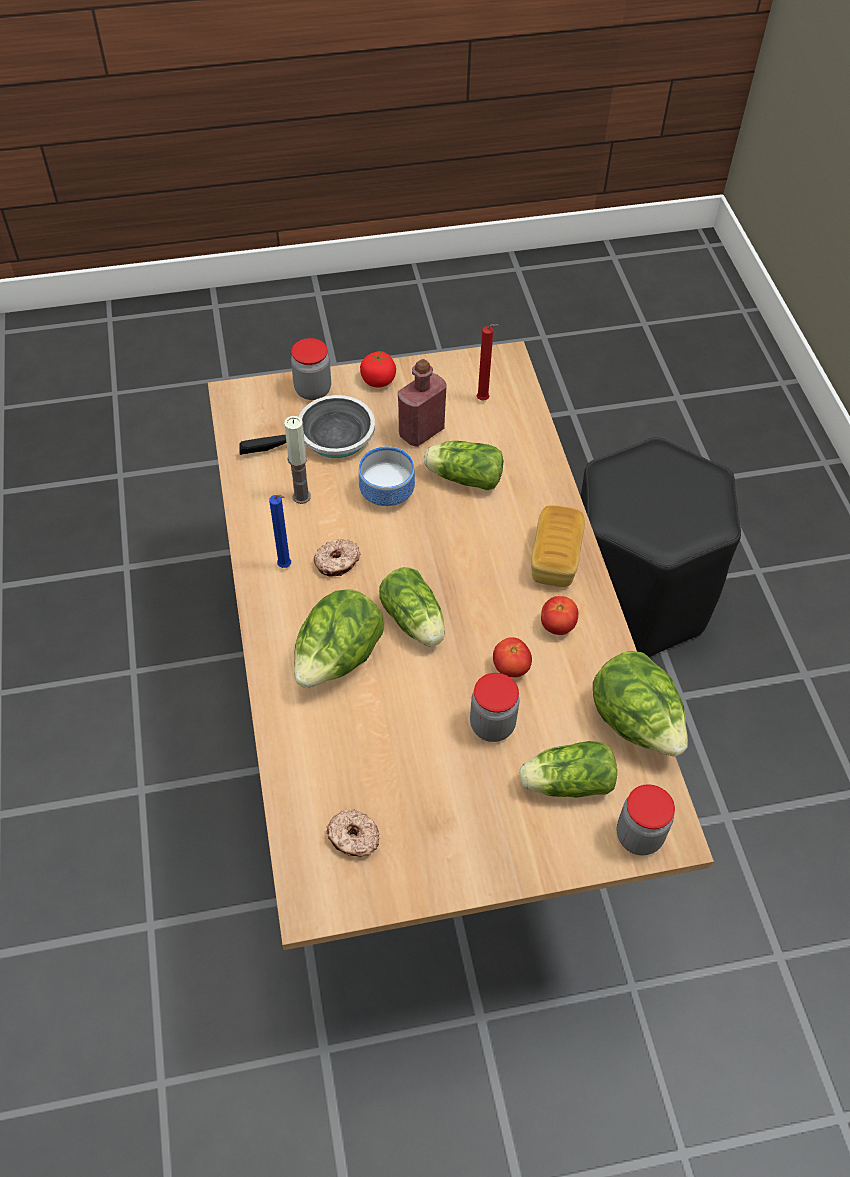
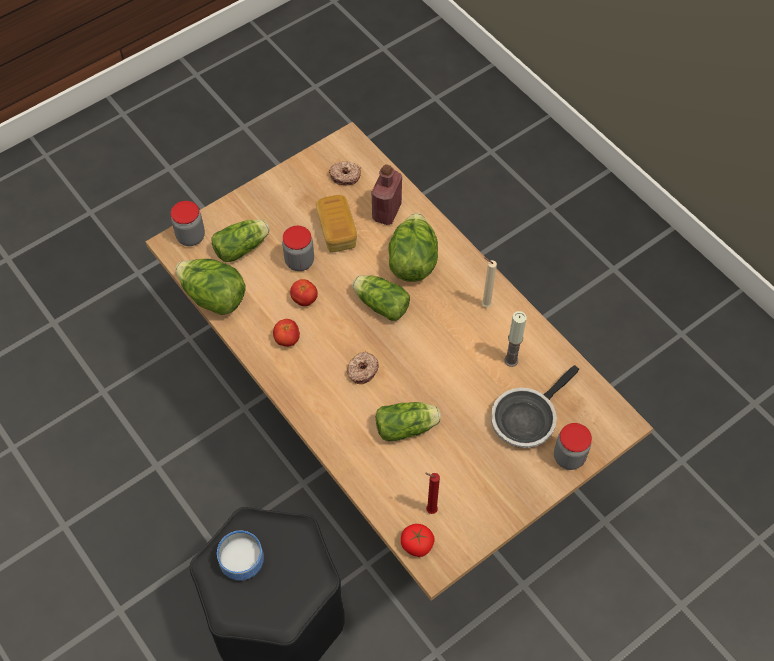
camera: 155 degrees right, 5 degrees up
blue candle [269,495,291,568] -> beige candle [482,257,497,308]
donut [314,539,361,577] -> donut moved to [347,351,379,384]
bowl [359,446,415,506] -> bowl moved to [217,531,264,580]
tomato [360,351,396,388] -> tomato moved to [401,524,435,557]
red bottle [398,359,447,447] -> red bottle moved to [372,164,402,225]
bread [531,505,585,587] -> bread moved to [316,195,357,253]

